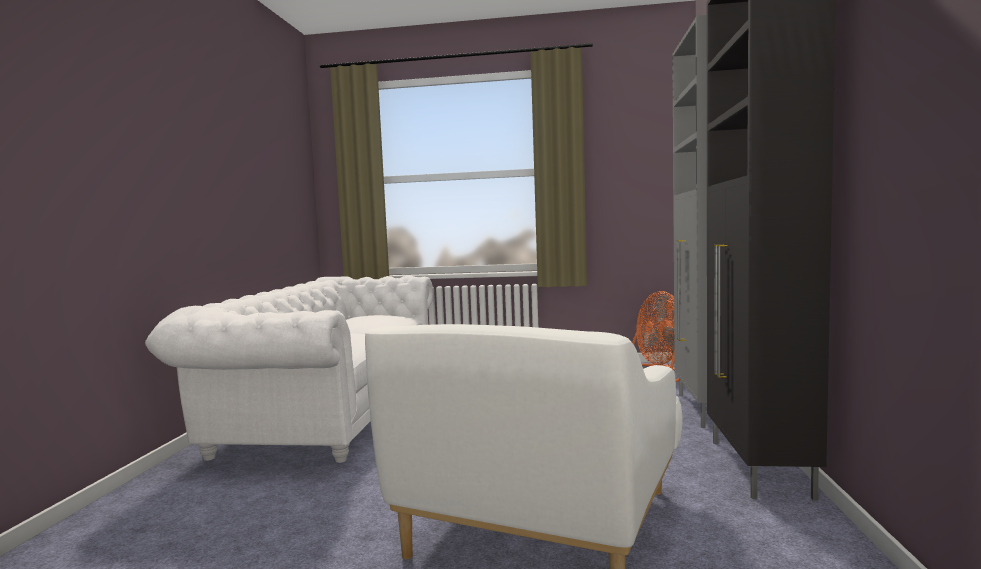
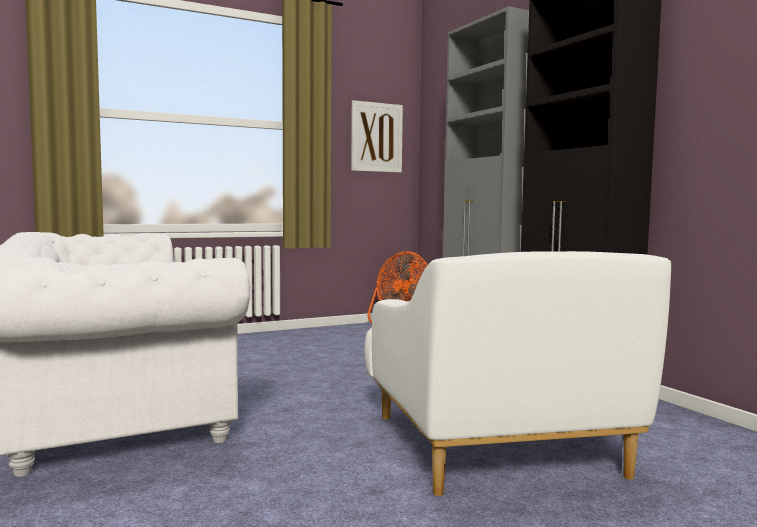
camera: 35 degrees left, 0 degrees up
none -> picture [351,100,403,173]

